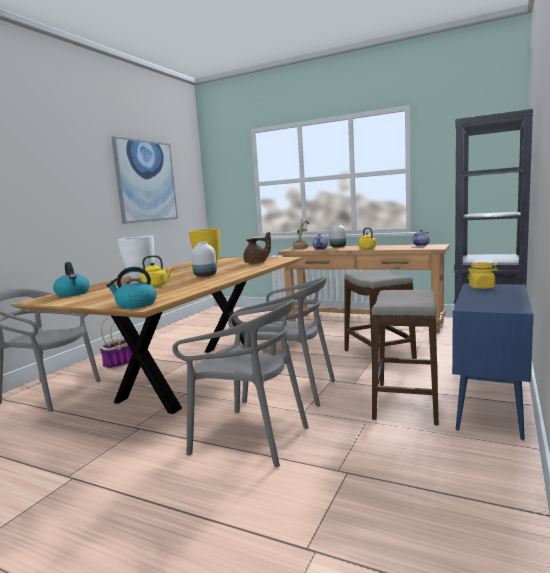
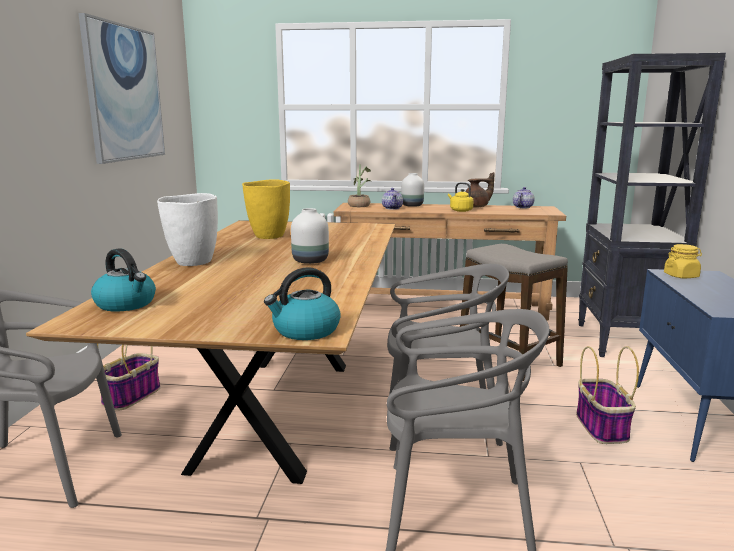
camera: 20 degrees left, 5 degrees up
yellow kettle [140,255,173,287] -> none
brown teapot [243,232,271,264] -> brown teapot moved to [465,172,494,207]
stool [371,290,439,425] -> basket [576,346,639,444]

